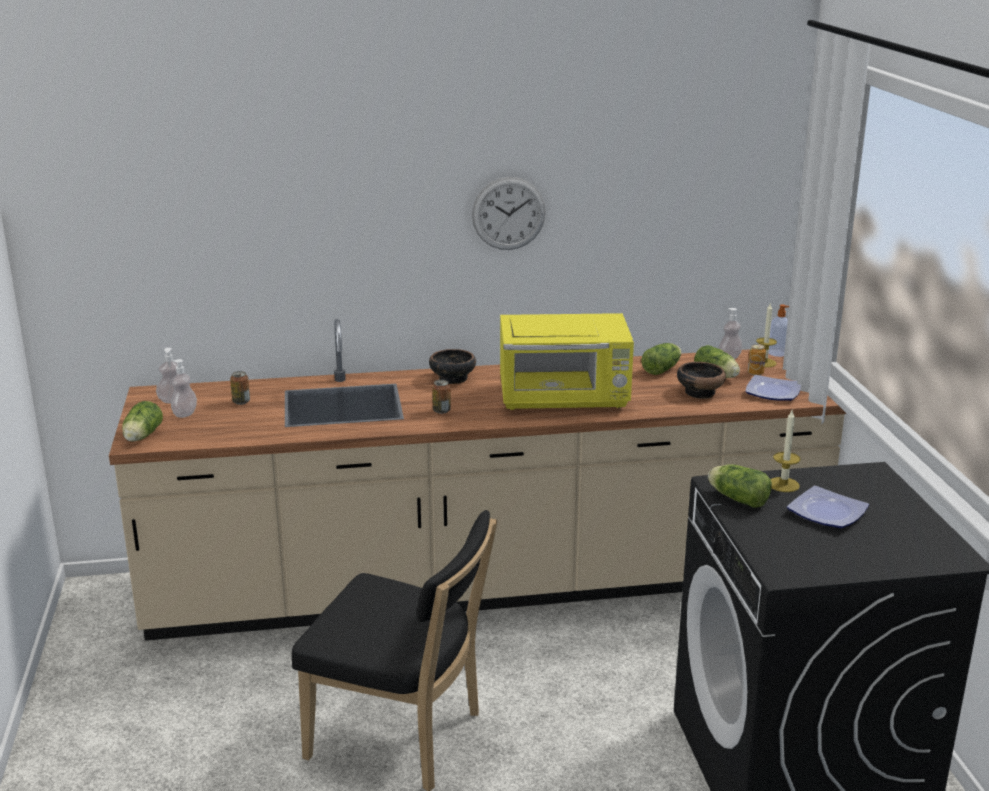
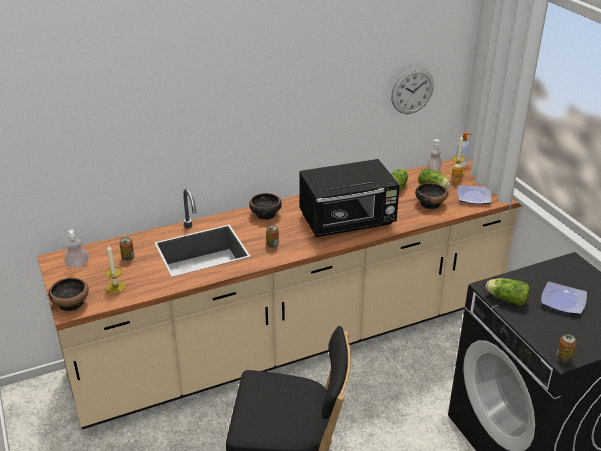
camera: 15 degrees left, 10 degrees up
lettuce [122,401,163,442] -> bowl [49,278,89,312]
soap dispenser [171,359,197,418] -> none
wall clock [472,177,546,250] -> wall clock moved to [391,68,434,114]
yellow microwave [500,313,634,410] -> black microwave [299,159,400,237]
candle [771,410,801,492] -> candle moved to [105,245,126,294]
none -> can [556,334,576,363]

